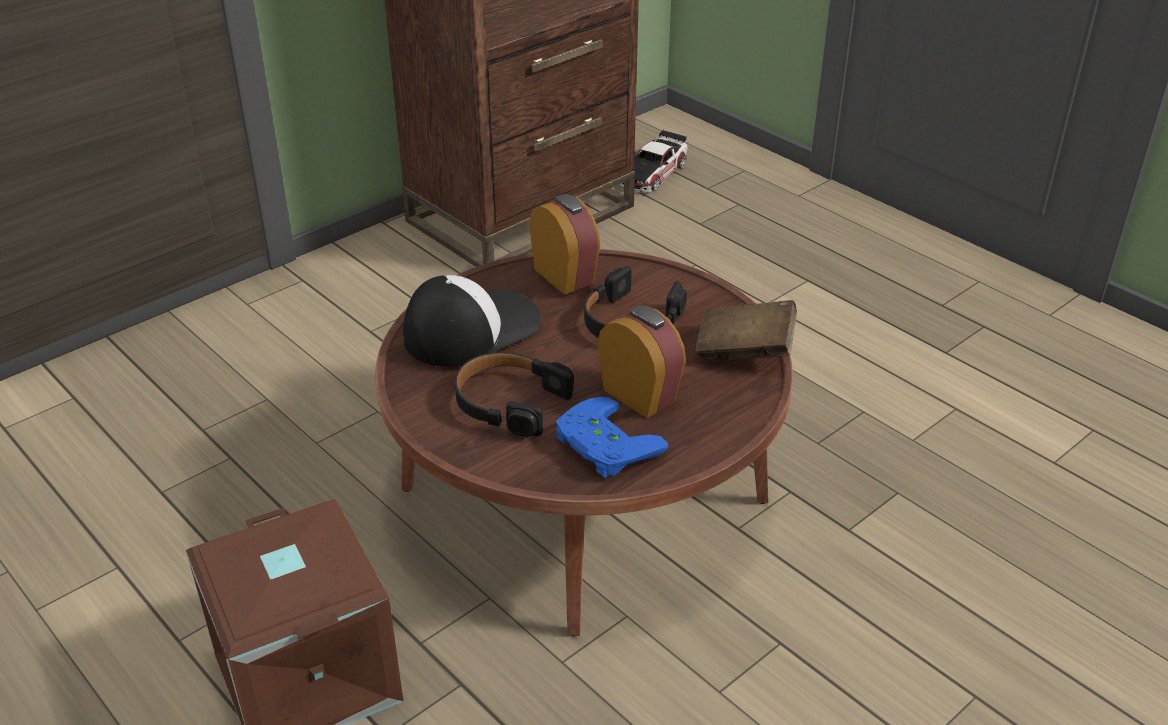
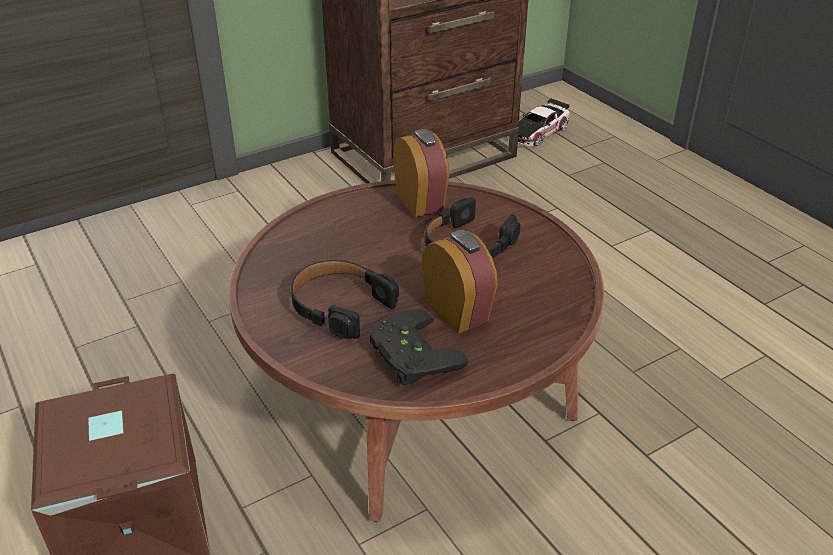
camera: 10 degrees right, 0 degrees up
cap [403,275,541,367] -> none
blue game controller [556,397,668,478] -> black game controller [370,309,469,385]
brown book [696,300,797,362] -> none

